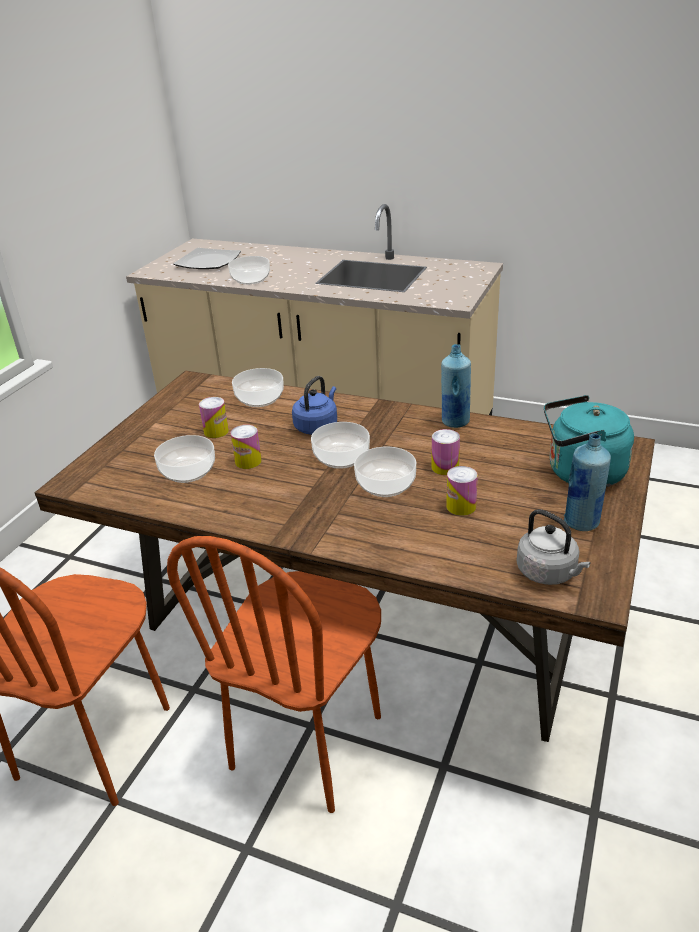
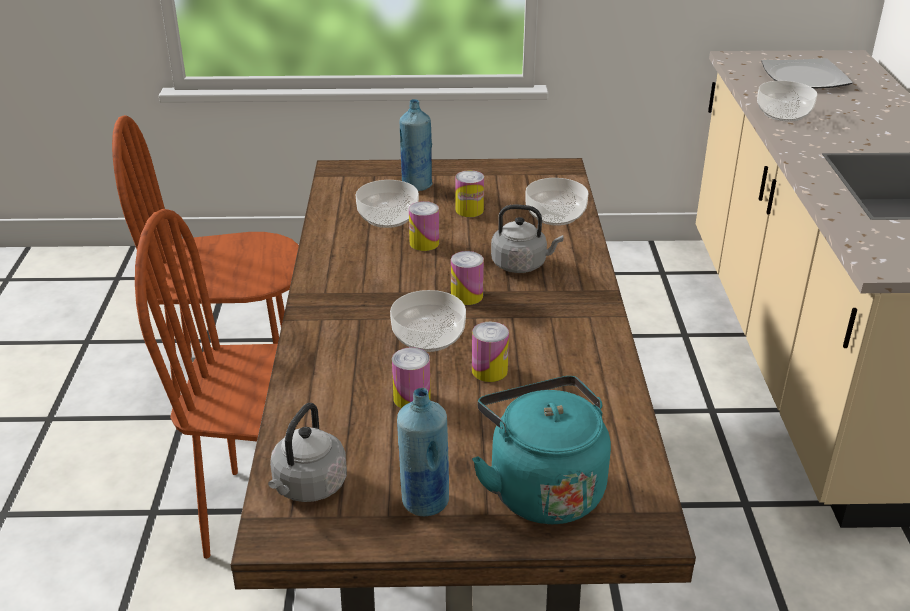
camera: 65 degrees right, 0 degrees up
blue kettle [292,376,337,435] -> grey kettle [491,205,563,273]
bowl [311,422,370,469] -> can [451,251,484,305]
blue bottle [441,344,471,428] -> blue bottle moved to [400,99,432,191]

